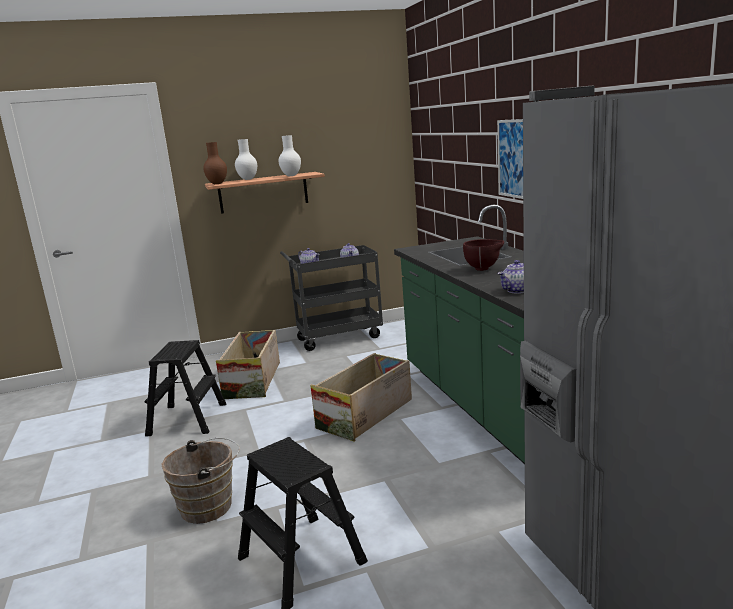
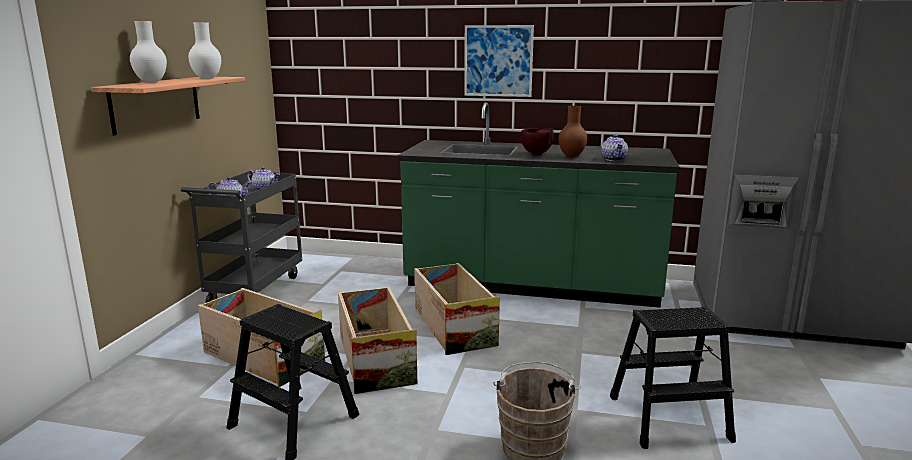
camera: 60 degrees left, 0 degrees up
brown vase [203,142,227,184] -> brown vase moved to [559,106,587,157]
none -> crate [338,286,417,394]

